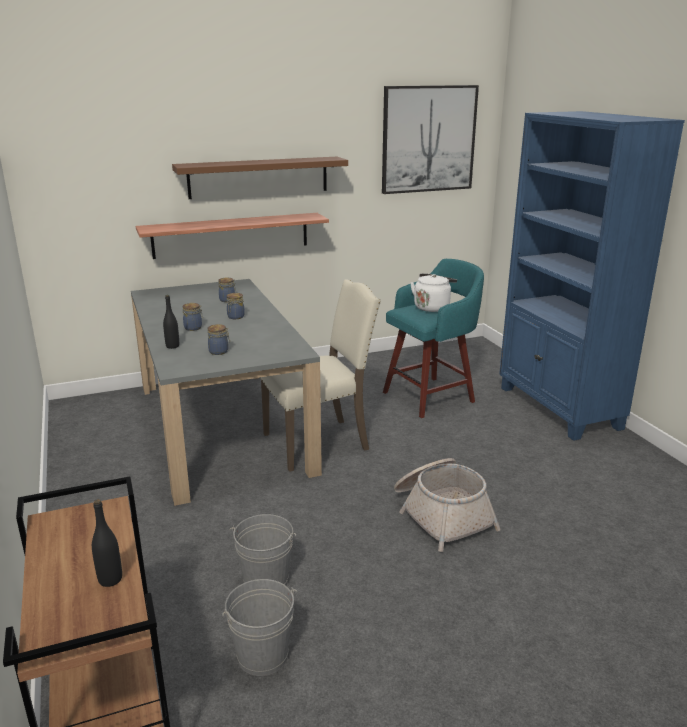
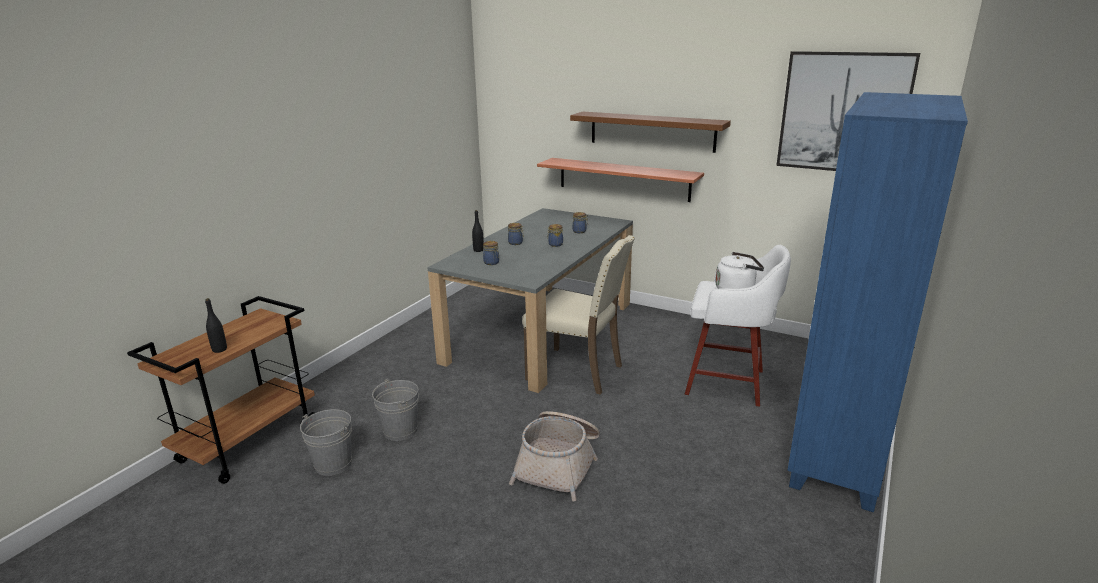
camera: 50 degrees right, 0 degrees up
turquoise stool [383,259,484,418] -> white stool [685,245,791,407]

